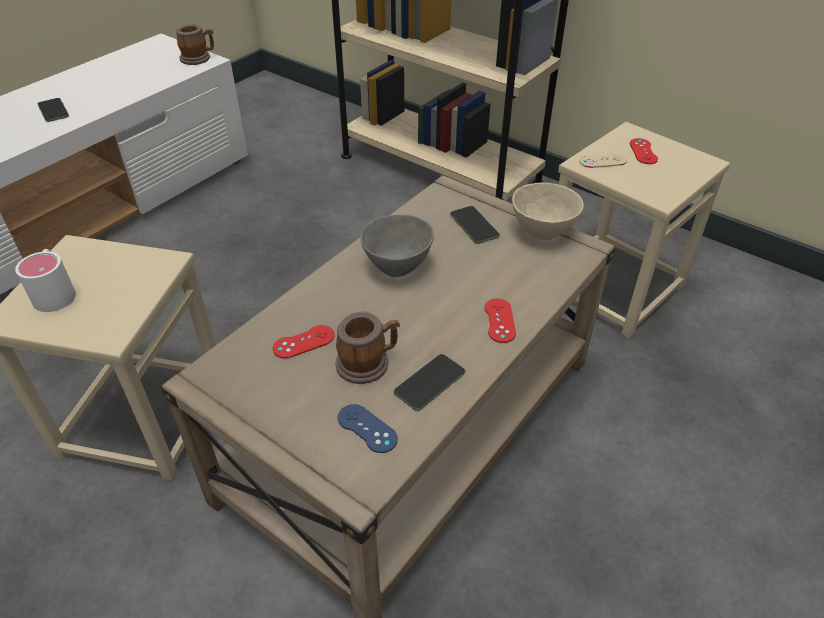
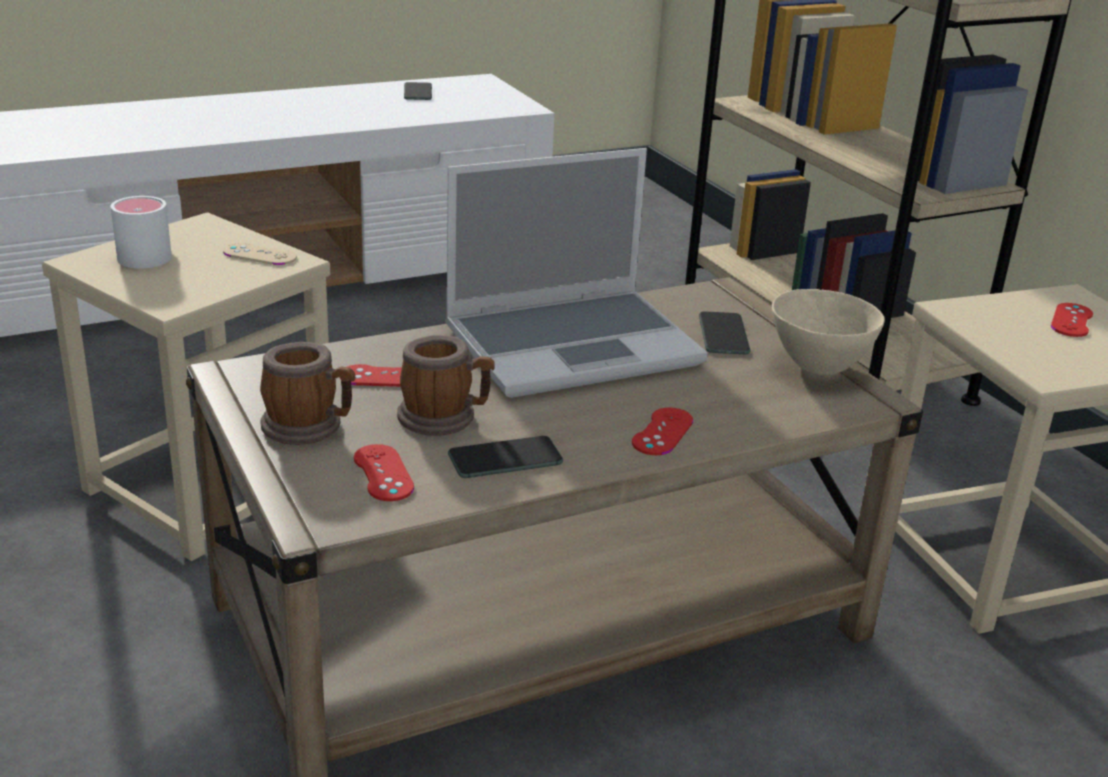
camera: 25 degrees right, 15 degrees down
phone [38,98,69,122] -> phone moved to [404,82,432,100]
mug [176,24,214,65] -> mug moved to [260,342,355,445]
blue game controller [338,404,398,453] -> red game controller [354,444,414,501]
grey bowl [360,215,434,277] -> laptop [445,148,708,398]
beige game controller [579,153,627,168] -> beige game controller moved to [223,243,297,265]

